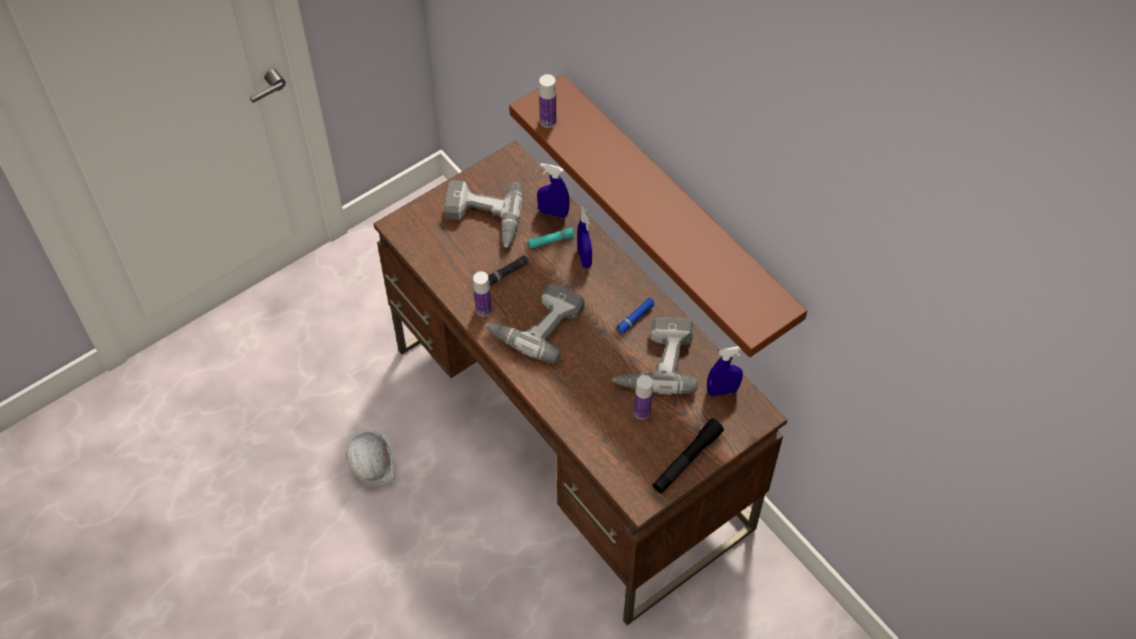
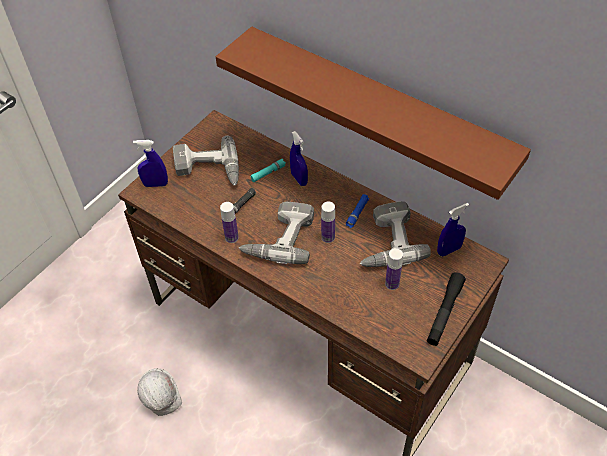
camera: 15 degrees left, 5 degrees down
blue spray bottle [537,163,570,218] -> blue spray bottle moved to [133,140,168,187]
bottle [539,74,556,128] -> bottle moved to [321,202,335,243]

